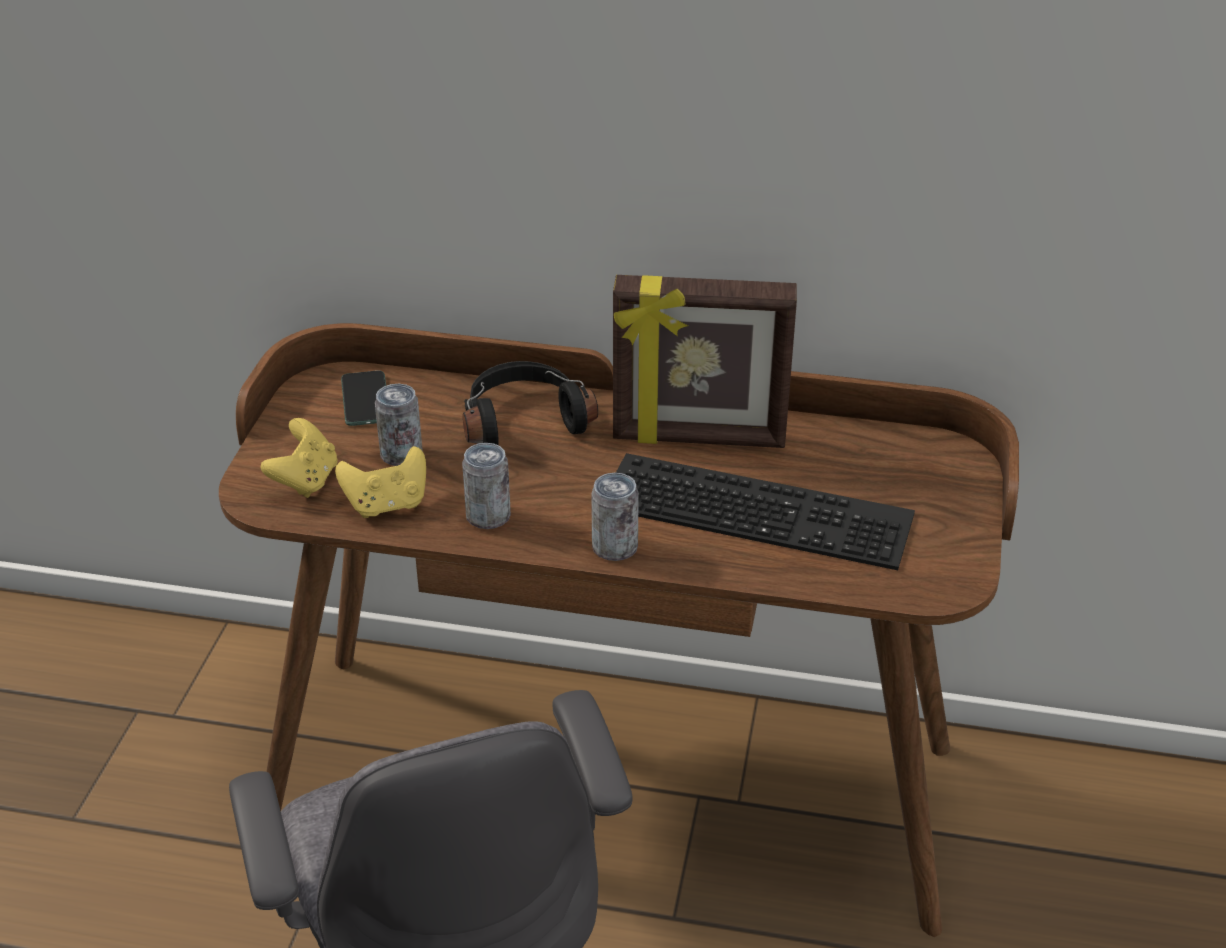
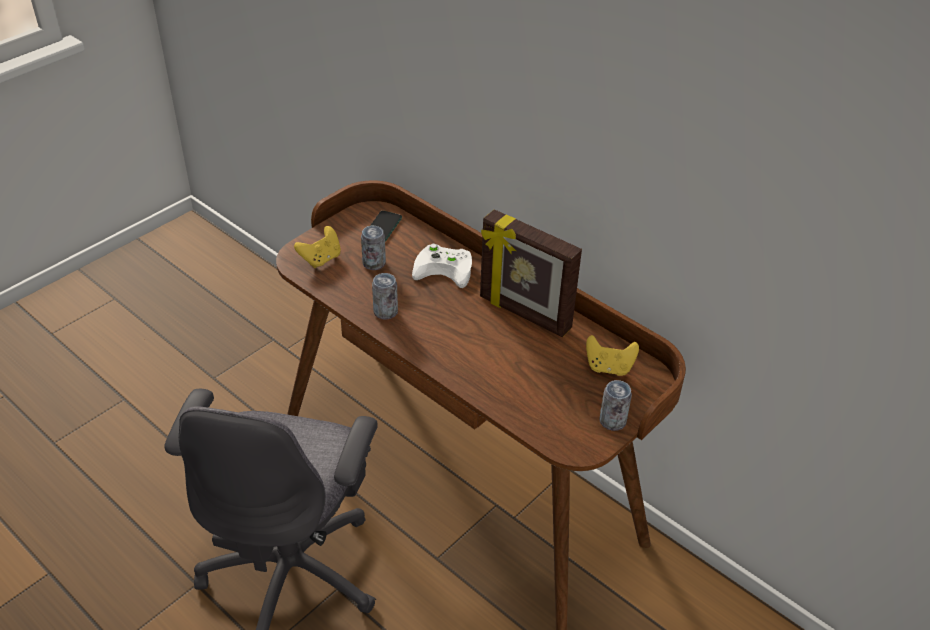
camera: 30 degrees right, 5 degrees up
yellow game controller [335,446,426,518] -> yellow game controller moved to [586,335,639,376]
black headphones [463,361,598,445] -> white game controller [412,244,472,288]
can [591,473,639,561] -> can moved to [599,380,632,431]
keyboard [616,453,915,570] -> none

